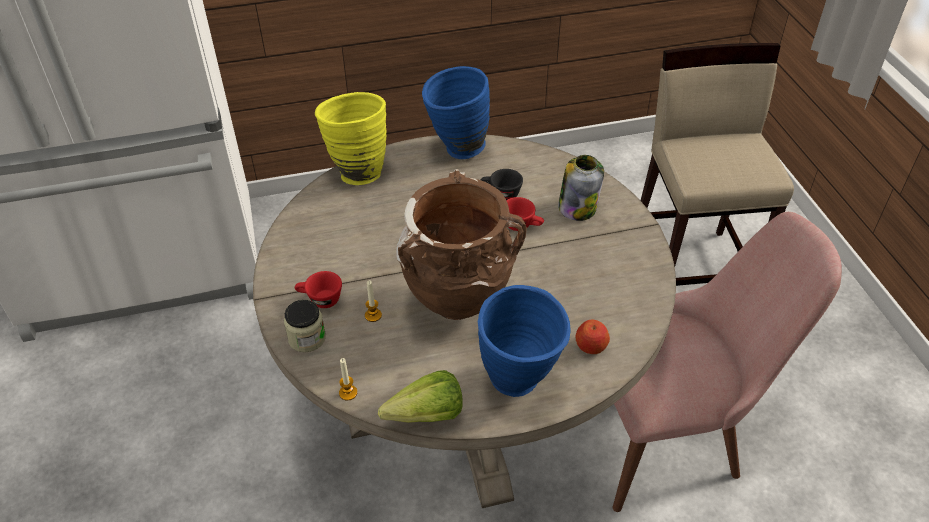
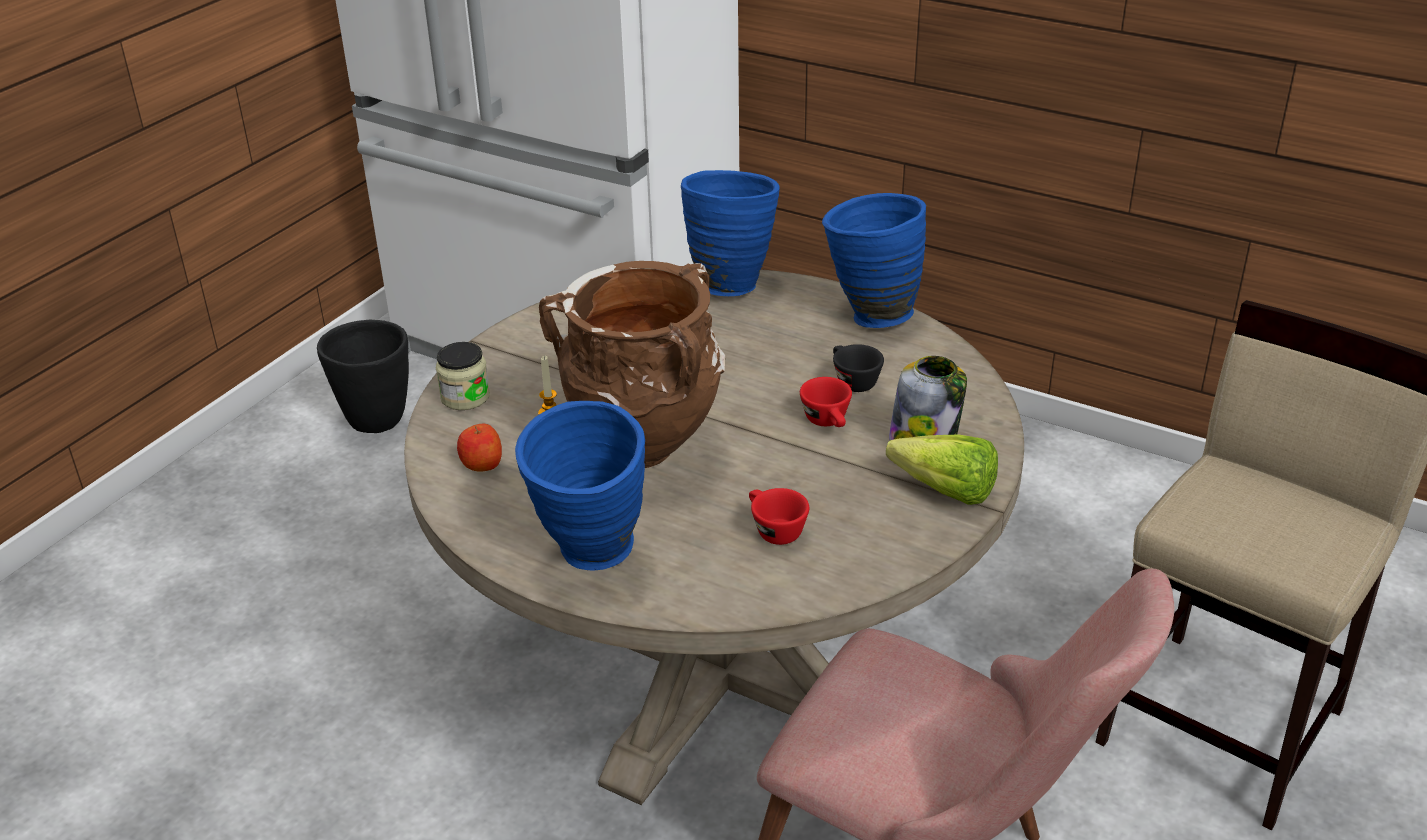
camera: 45 degrees right, 10 degrees down
red cup [295,271,342,308] -> red cup moved to [749,488,809,545]
yellow vase [315,92,387,185] -> blue vase [681,170,780,296]
candle [339,358,358,401] -> none
lettuce [378,370,463,423] -> lettuce moved to [886,435,998,505]
apple [576,319,610,354] -> apple moved to [457,424,502,472]
none -> black planter [317,319,409,433]

